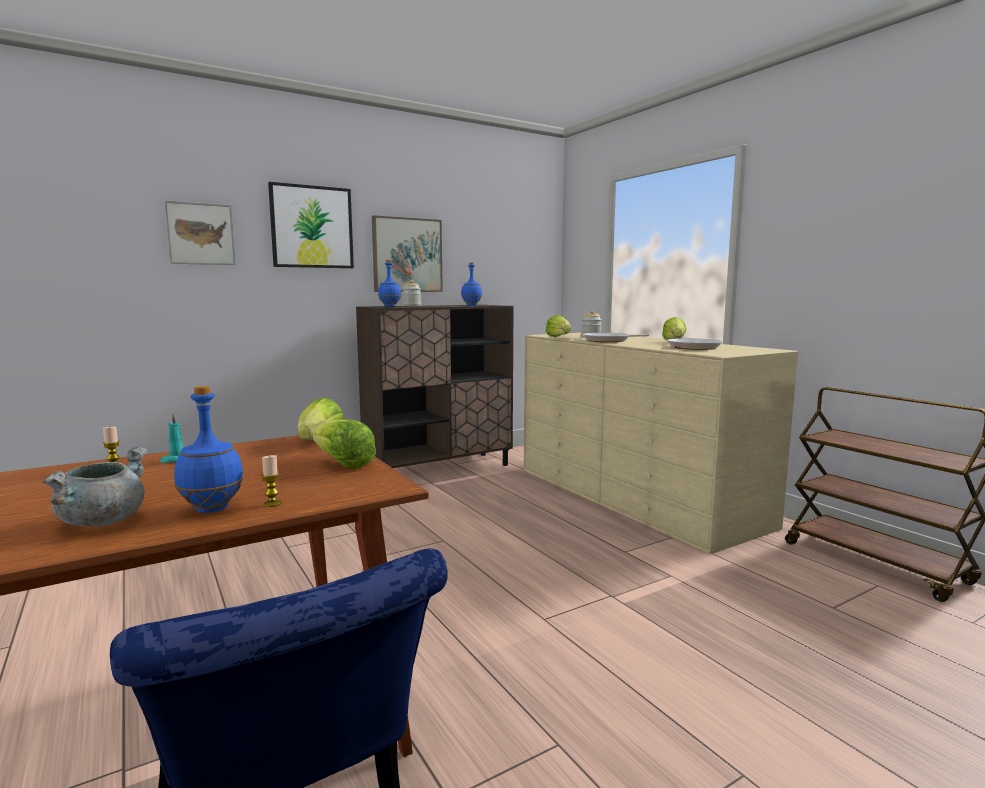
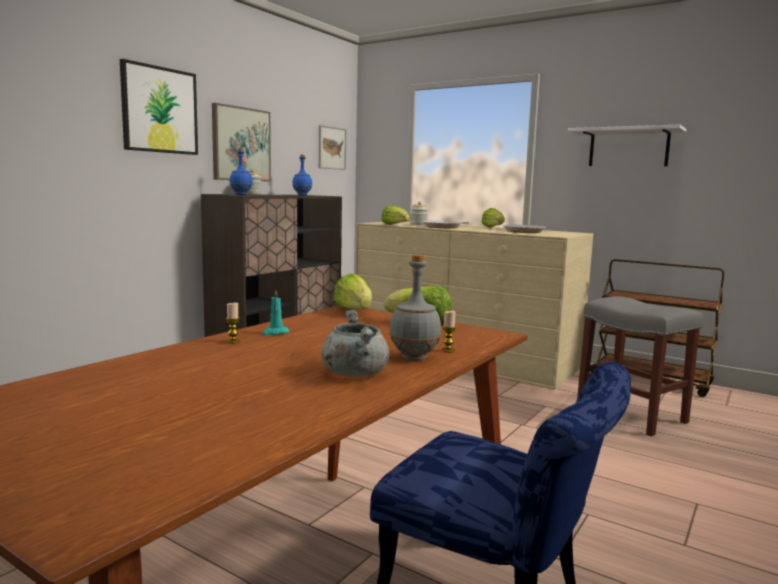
camera: 25 degrees left, 0 degrees up
picture [165,201,236,265] -> picture moved to [319,125,346,170]
blue bottle [174,386,244,513] -> grey bottle [389,255,441,360]
none -> white shelf [568,124,686,166]
none -> grey stool [577,296,703,436]

